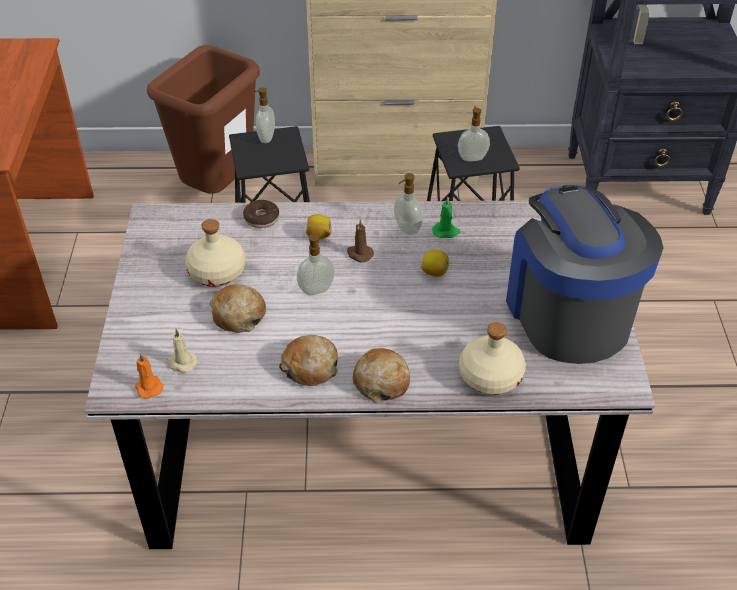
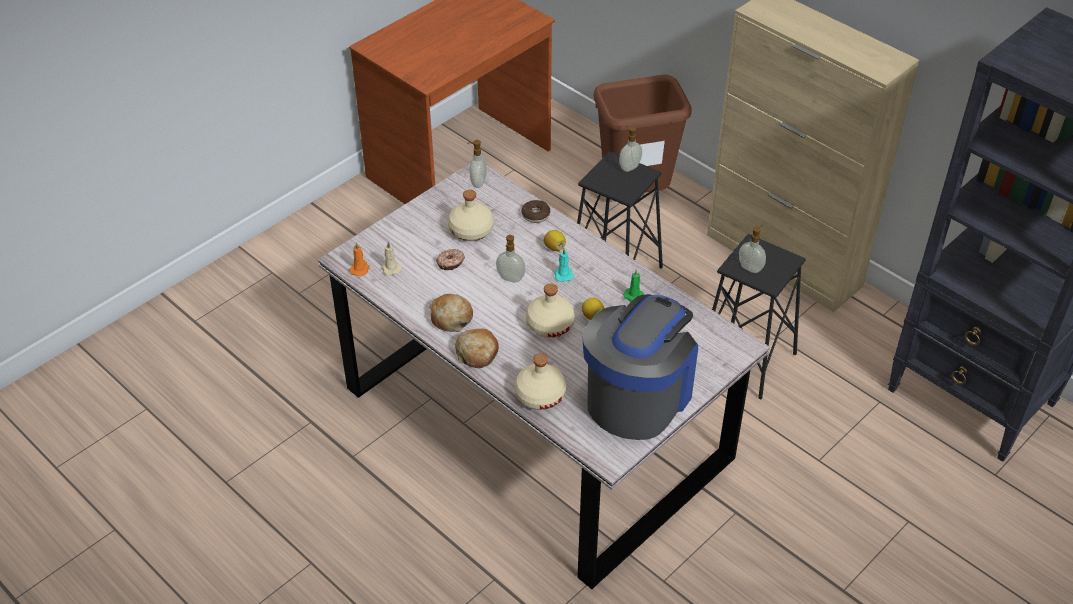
camera: 45 degrees right, 0 degrees up
bread [209,285,266,333] -> donut [436,249,465,270]
brown candle [347,220,374,262] -> turquoise candle [554,248,574,282]
soap dispenser [394,173,423,235] -> soap dispenser moved to [467,140,487,188]
none -> beige bottle [526,284,575,338]

